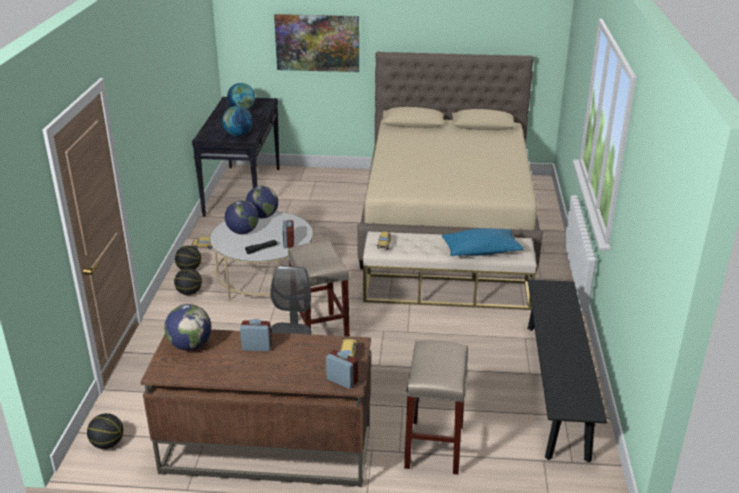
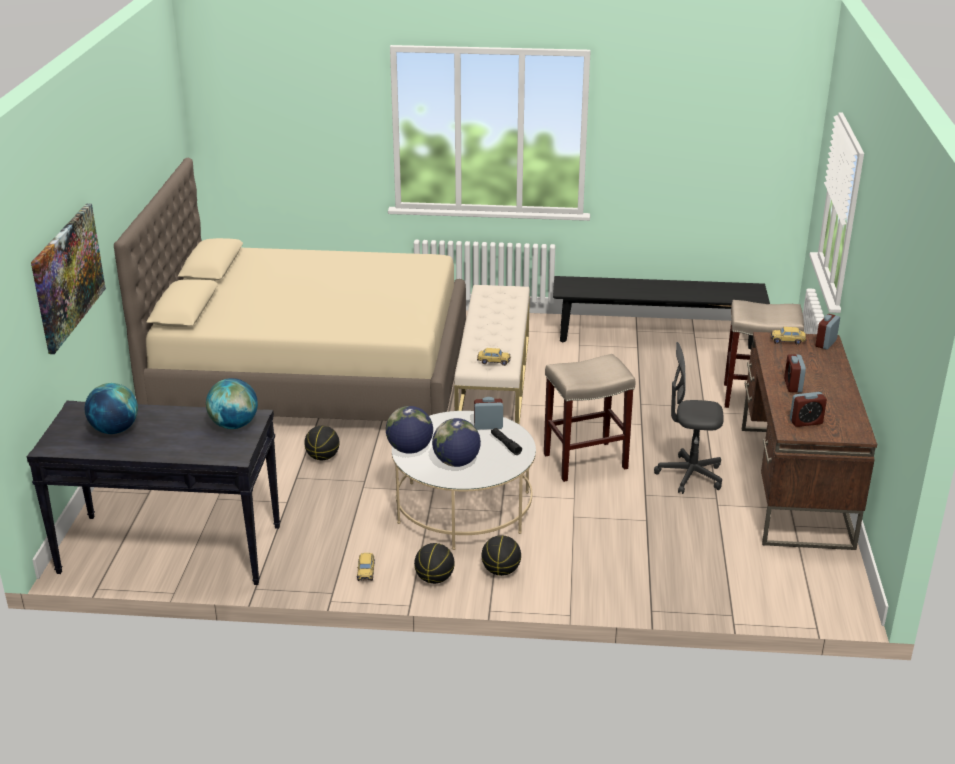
camera: 90 degrees left, 0 degrees up
basketball [87,413,123,449] -> basketball moved to [304,426,340,460]
globe [164,304,211,350] -> alarm clock [790,392,827,427]
blue pillow [442,228,523,256] -> none

